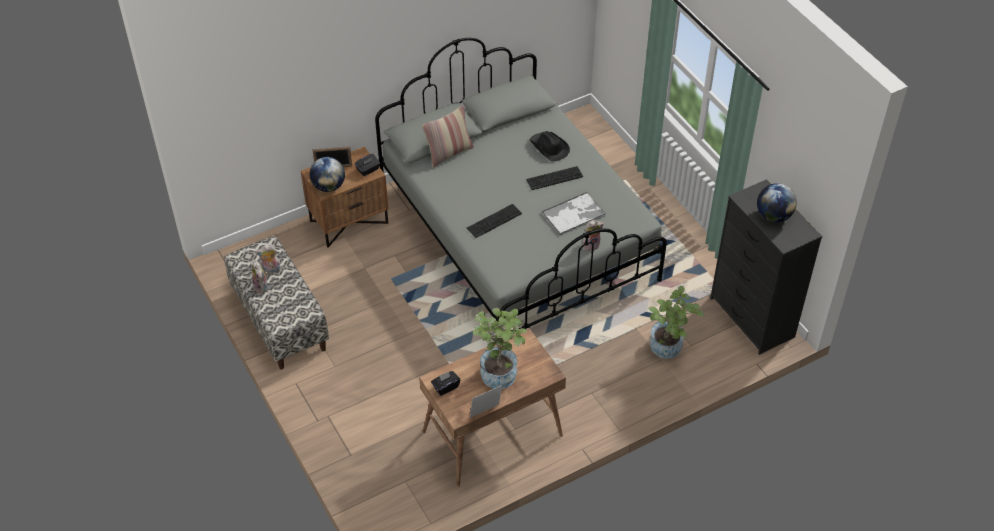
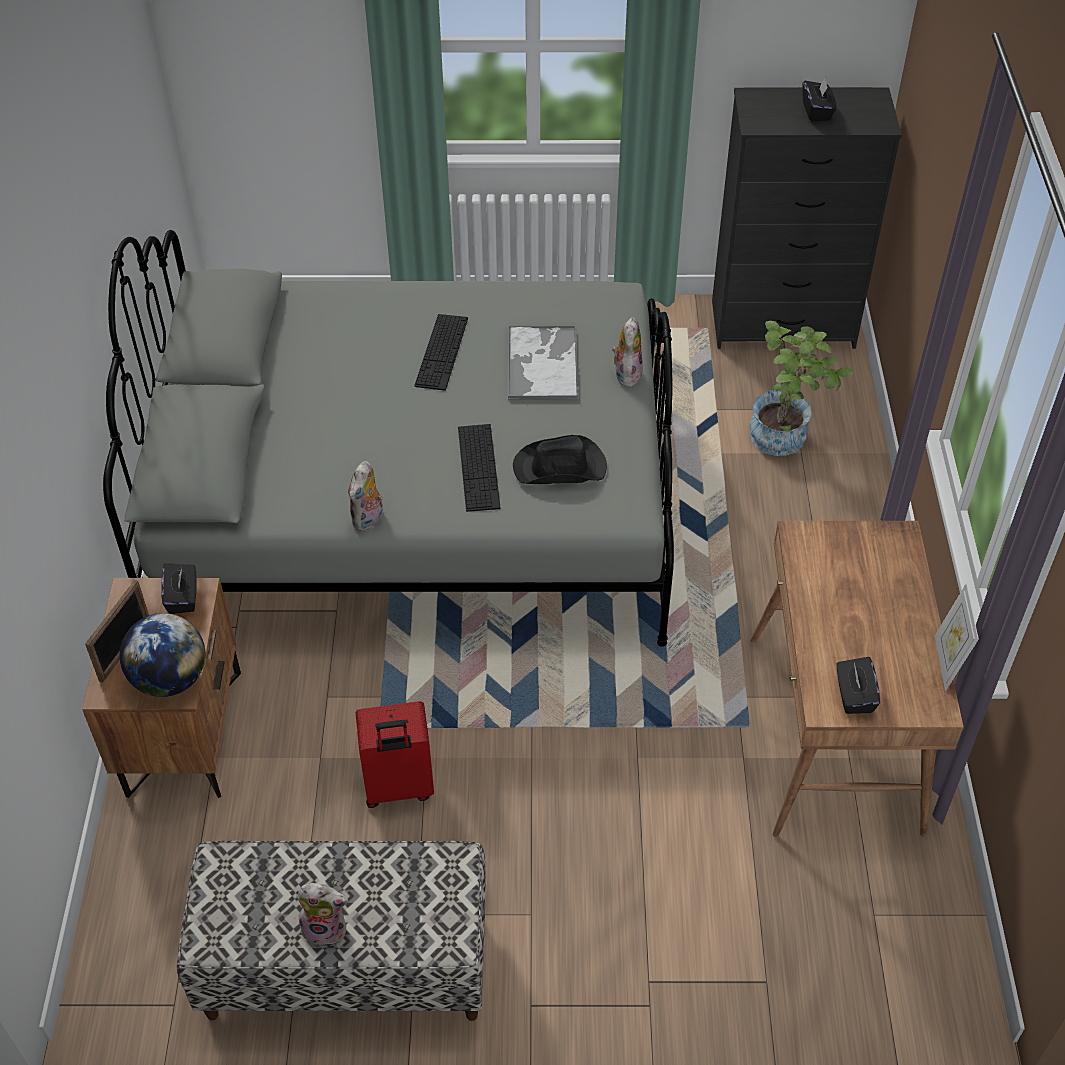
camera: 60 degrees left, 0 degrees up
plush toy [256,244,282,273] -> plush toy moved to [348,461,383,531]
pillow [422,105,474,168] -> none
potted plant [473,308,527,389] -> none
black hat [529,131,570,162] -> black hat moved to [513,435,607,484]
globe [757,183,797,222] -> black tissue box [802,78,837,121]
none -> red suitcase [356,701,434,808]

